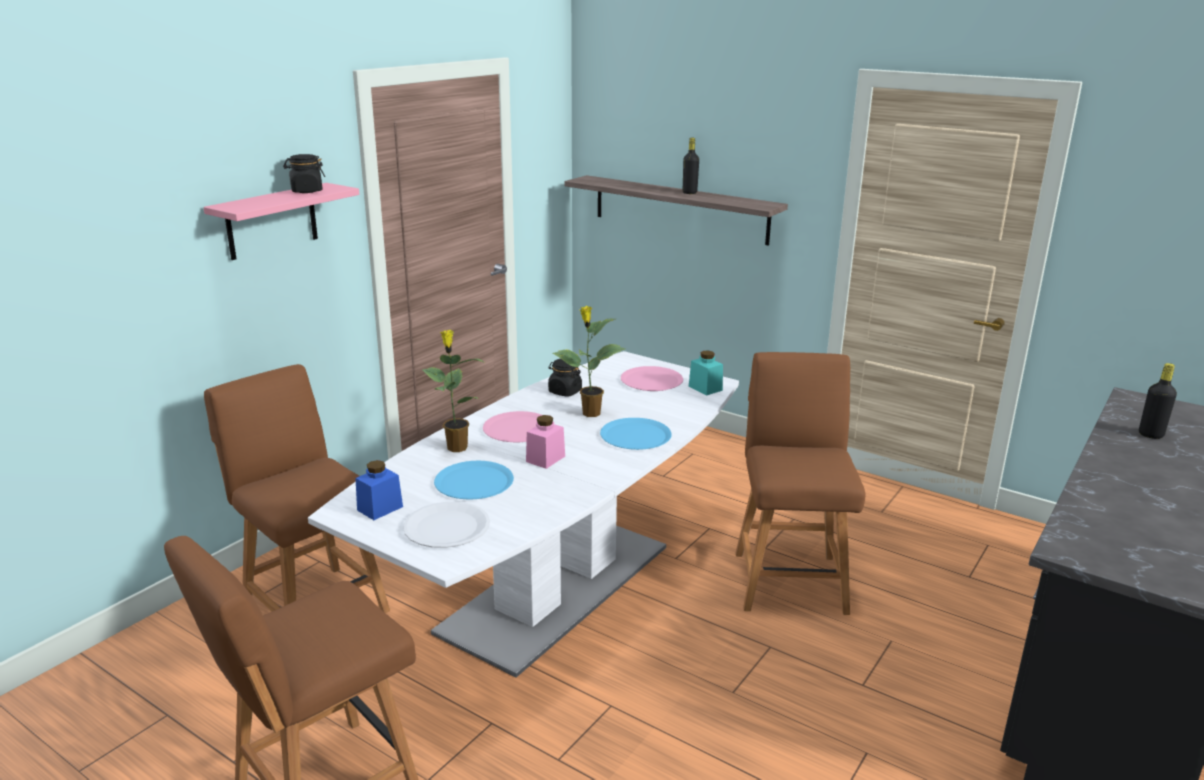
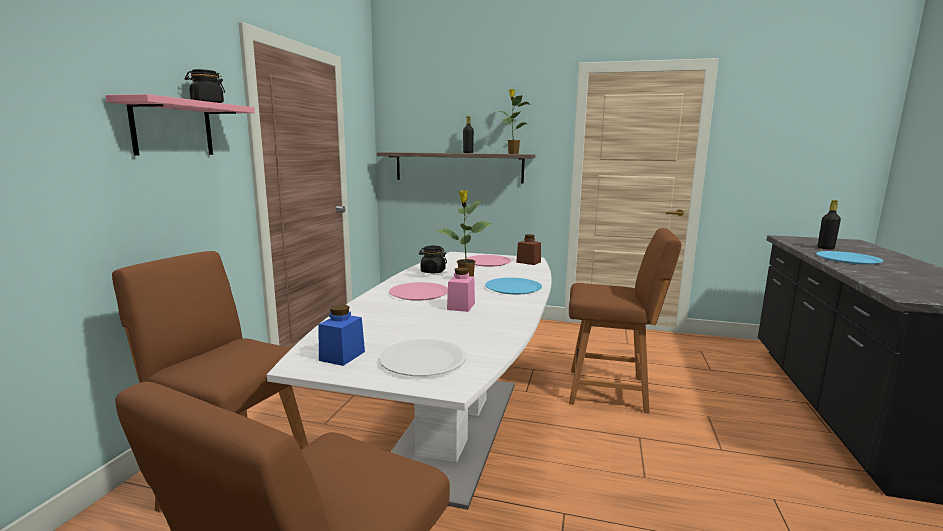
camera: 20 degrees left, 10 degrees down
potted plant [423,330,483,452] -> potted plant moved to [498,89,530,154]
blue plate [434,461,514,499] -> blue plate moved to [816,251,883,264]
turquoise jar [689,350,723,395] -> brown jar [516,234,541,265]
brown chair [735,352,866,615] -> brown chair turned 120 degrees clockwise [569,228,682,413]

